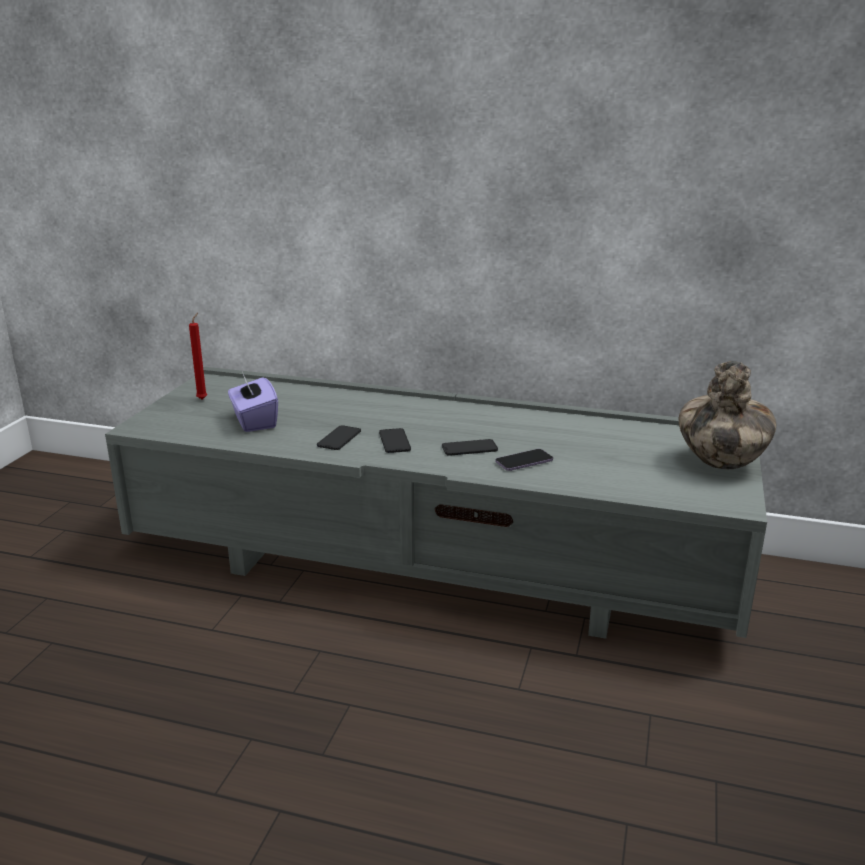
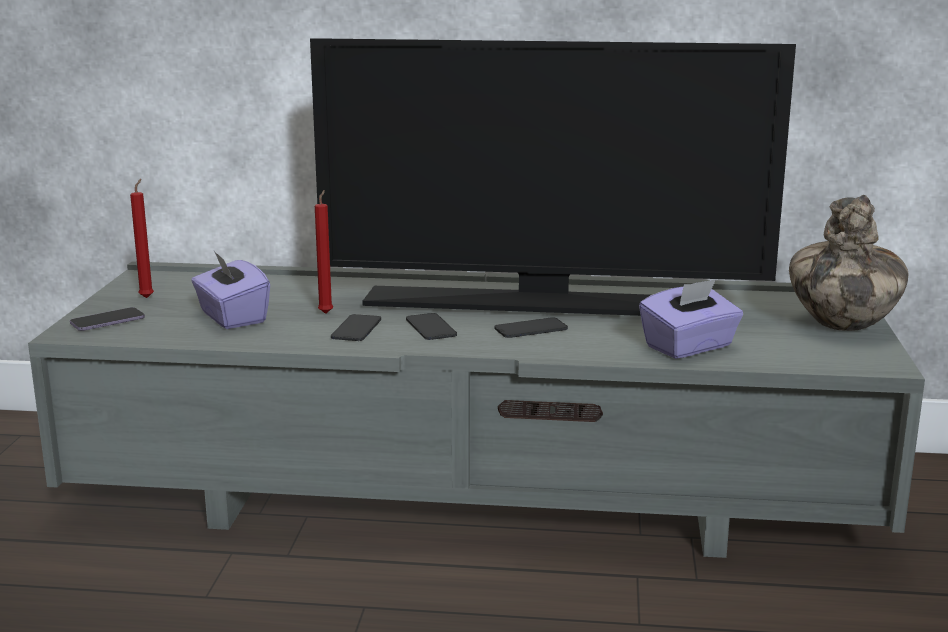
camera: 10 degrees left, 5 degrees down
phone [495,449,553,471] -> phone moved to [70,307,145,331]
none -> television [310,38,796,316]
none -> red candle [315,190,333,314]
none -> purple tissue box [639,279,743,359]

